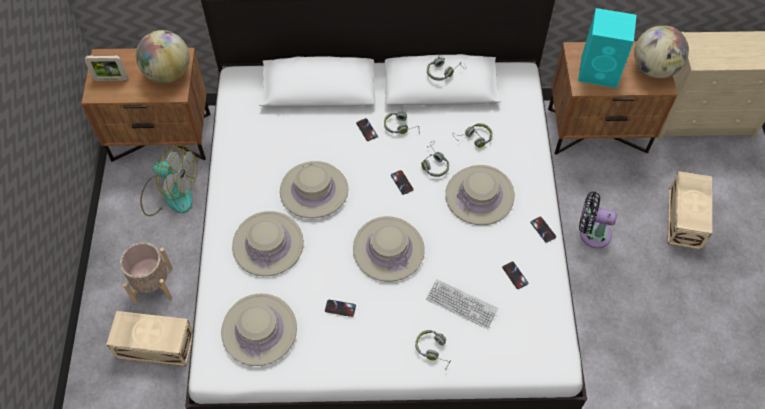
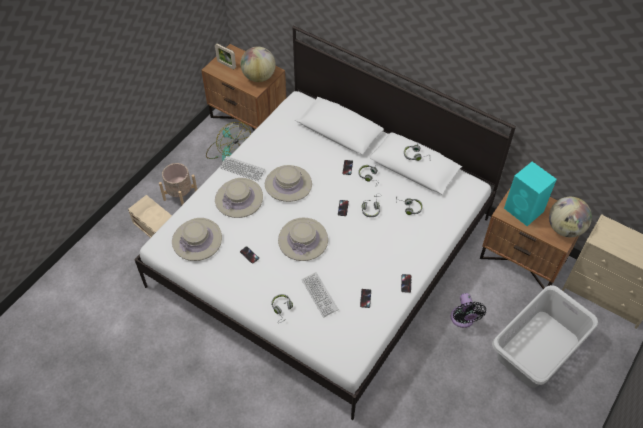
camera: 35 degrees right, 5 degrees down
beige hat [445,165,515,225] -> none
black fan [579,192,617,248] -> black fan turned 150 degrees counterclockwise [451,293,486,328]
beige storage box [668,171,712,250] -> grey laundry basket [492,285,598,388]
none -> keyboard [220,156,265,181]

